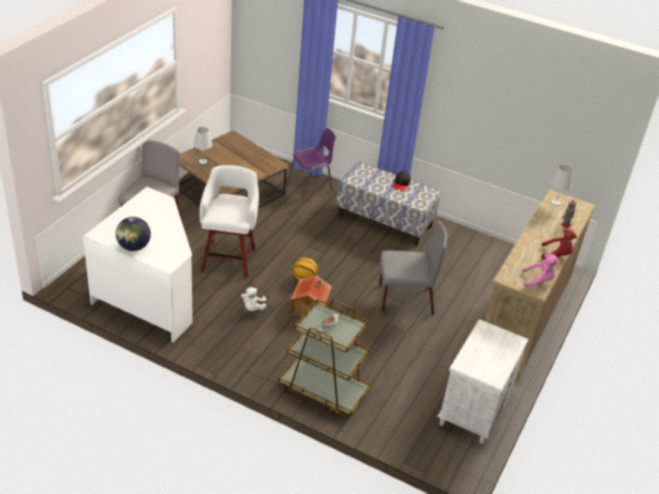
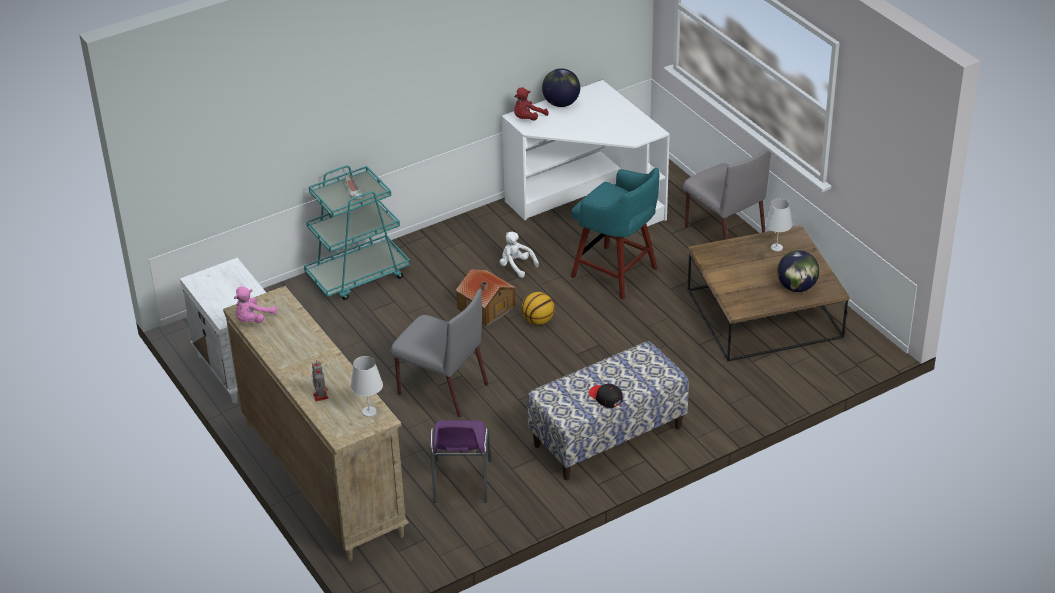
camera: 125 degrees right, 0 degrees up
white stool [199,165,259,278] -> turquoise stool [571,168,660,300]
brown cart [278,299,371,416] -> turquoise cart [304,166,410,300]
purple chair [286,127,336,200] -> purple chair moved to [430,420,491,503]
grey chair [379,220,447,315] -> grey chair turned 90 degrees counterclockwise [390,289,489,417]
red plush toy [541,229,577,259] -> red plush toy moved to [514,88,549,120]
none -> globe [777,250,819,292]

